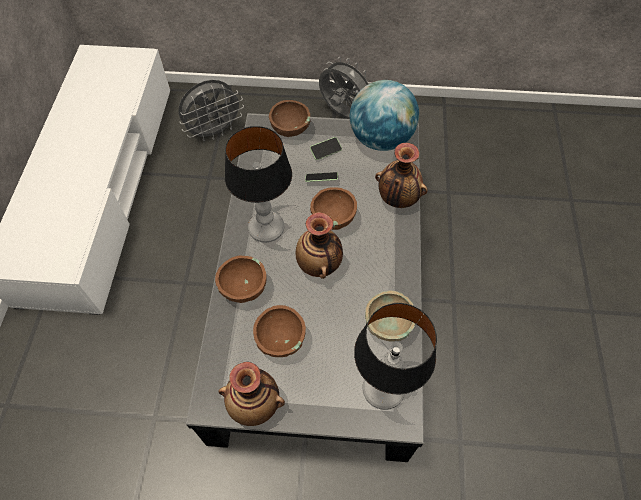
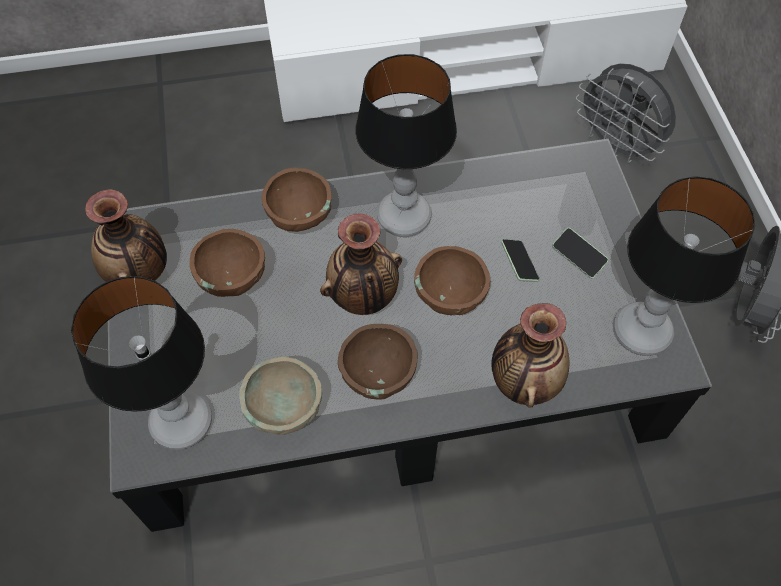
camera: 75 degrees right, 0 degrees up
brown bowl [269,100,310,137] -> brown bowl moved to [338,324,418,400]
globe [350,80,419,151] -> table lamp [614,176,755,356]

